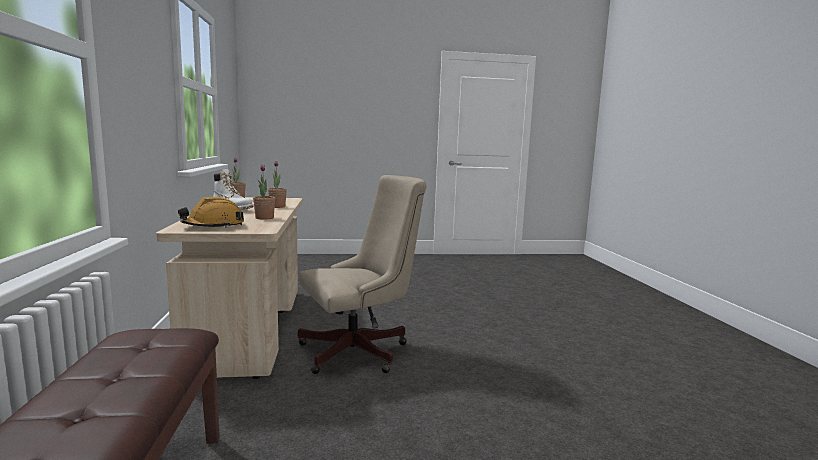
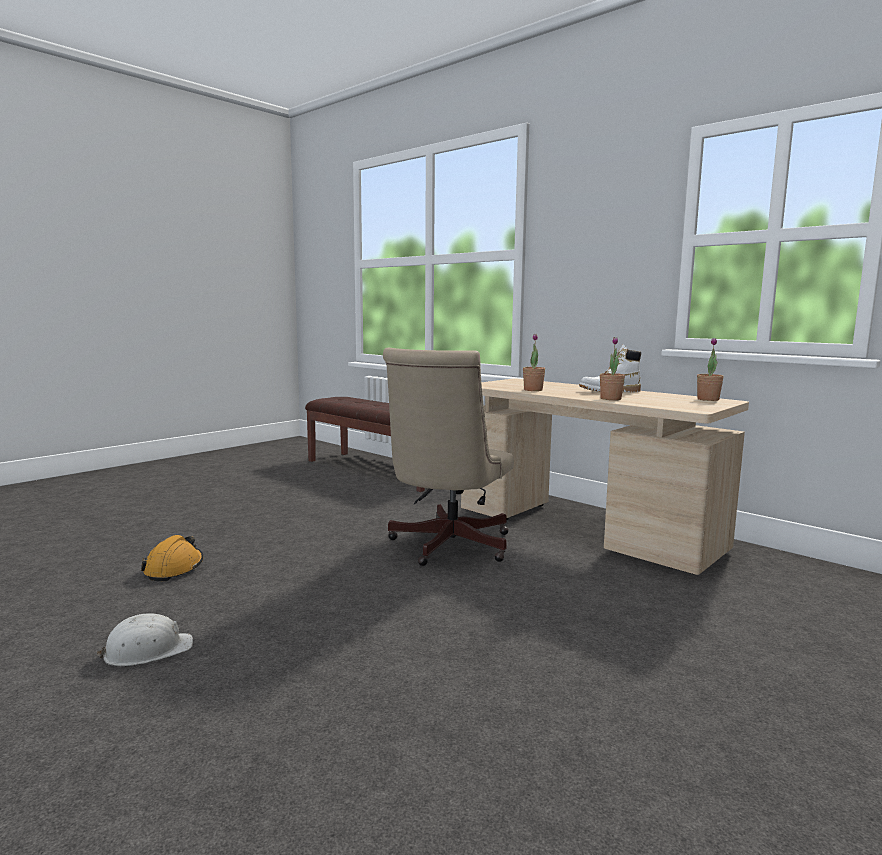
camera: 140 degrees right, 0 degrees up
orange hard hat [178,197,244,228] -> orange hard hat moved to [141,535,203,581]
none -> white hard hat [96,613,193,666]

